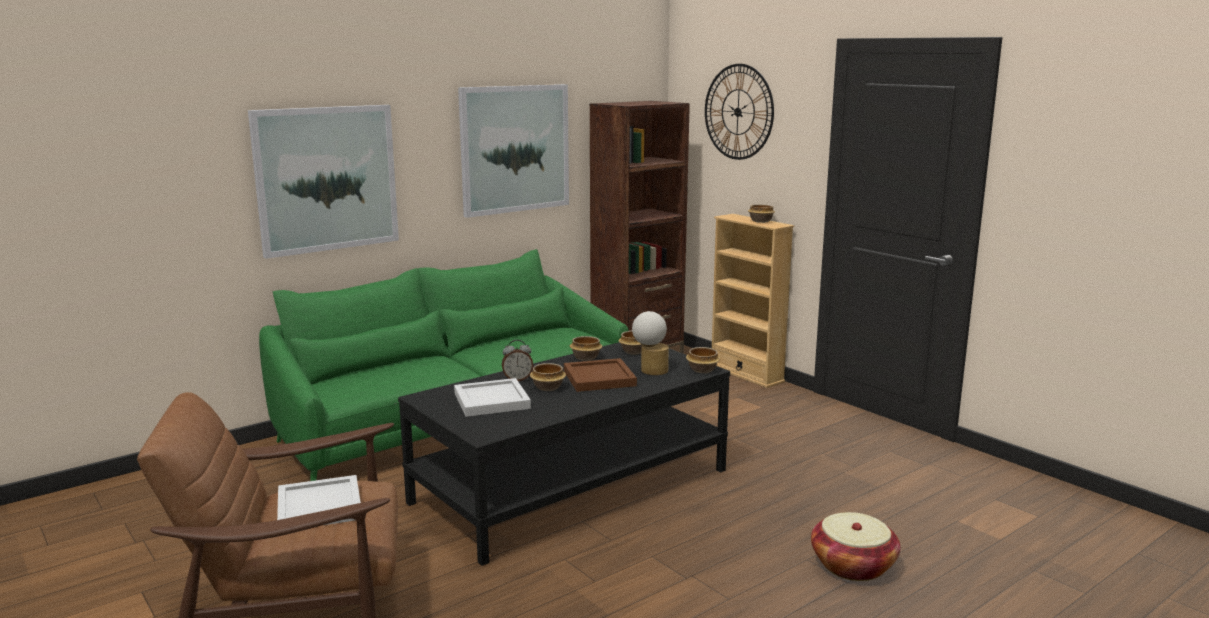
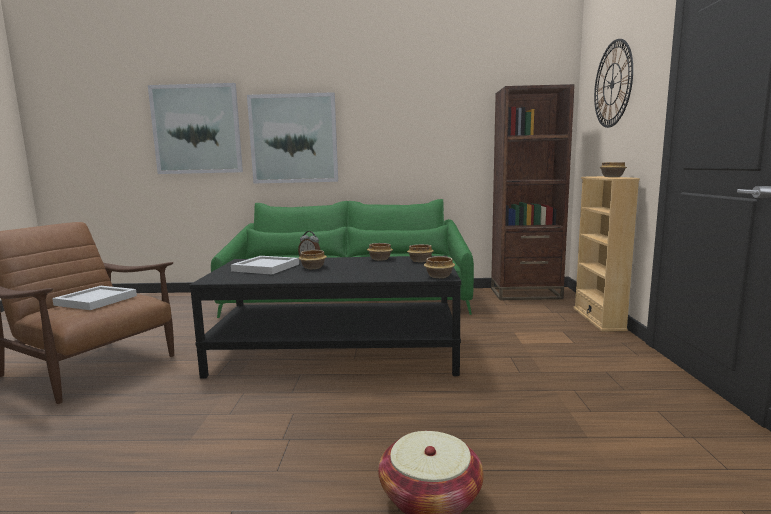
camera: 40 degrees right, 5 degrees down
picture [458,84,569,218] -> picture moved to [148,83,243,174]
brown tray [564,358,637,392] -> none
table lamp [632,311,669,375] -> none

